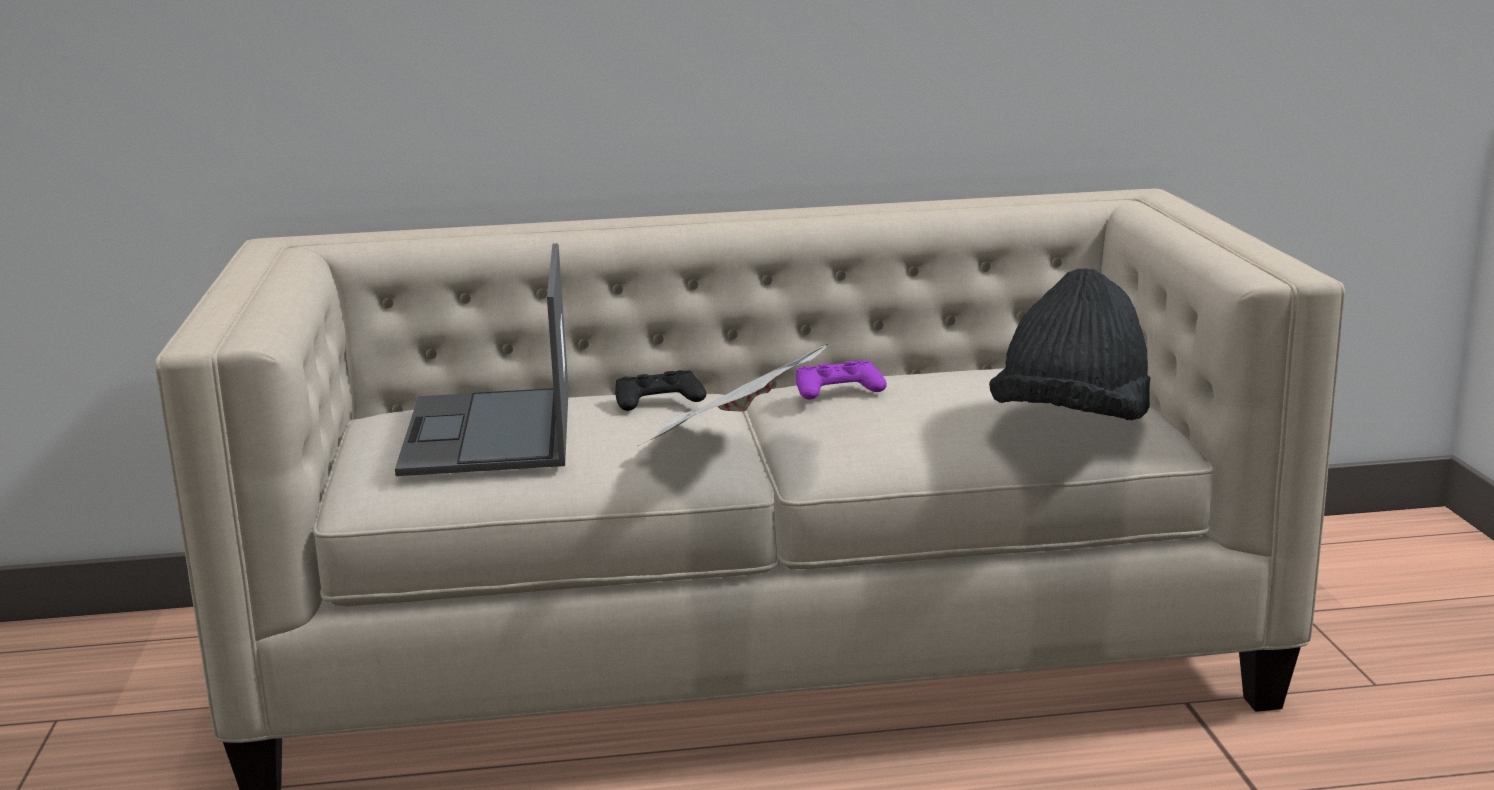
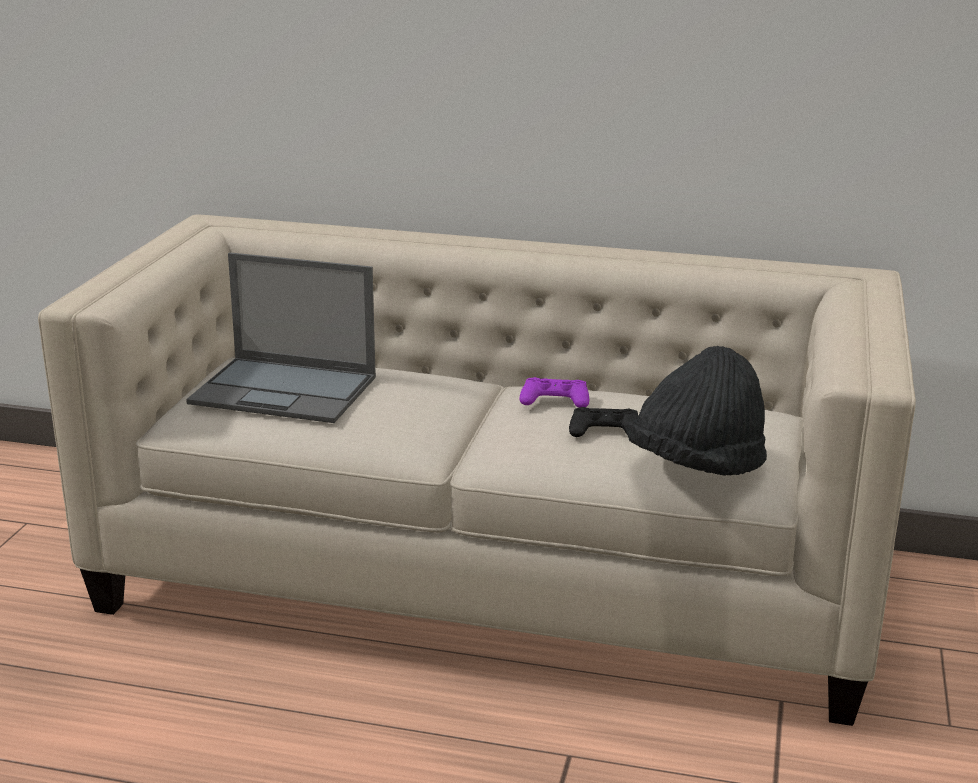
camera: 20 degrees right, 5 degrees up
laptop [395,243,568,476] -> laptop turned 90 degrees counterclockwise [186,252,376,423]
black game controller [615,370,707,411] -> black game controller moved to [569,407,638,437]
newspaper [638,344,828,446] -> none

